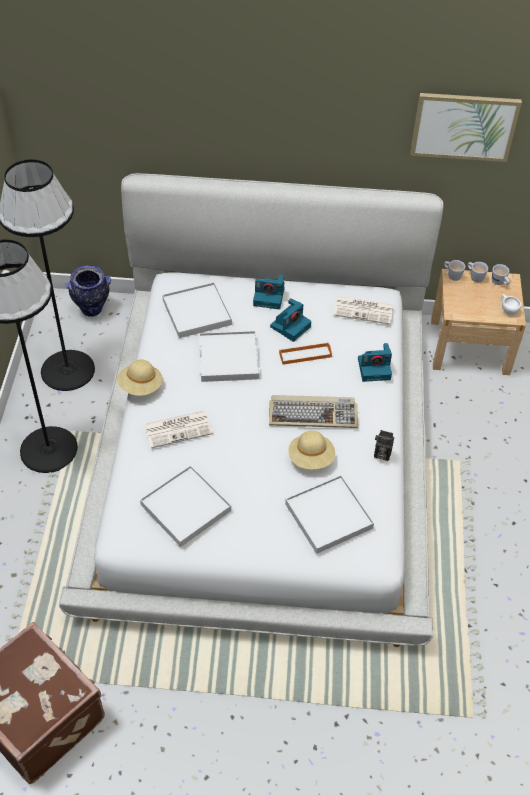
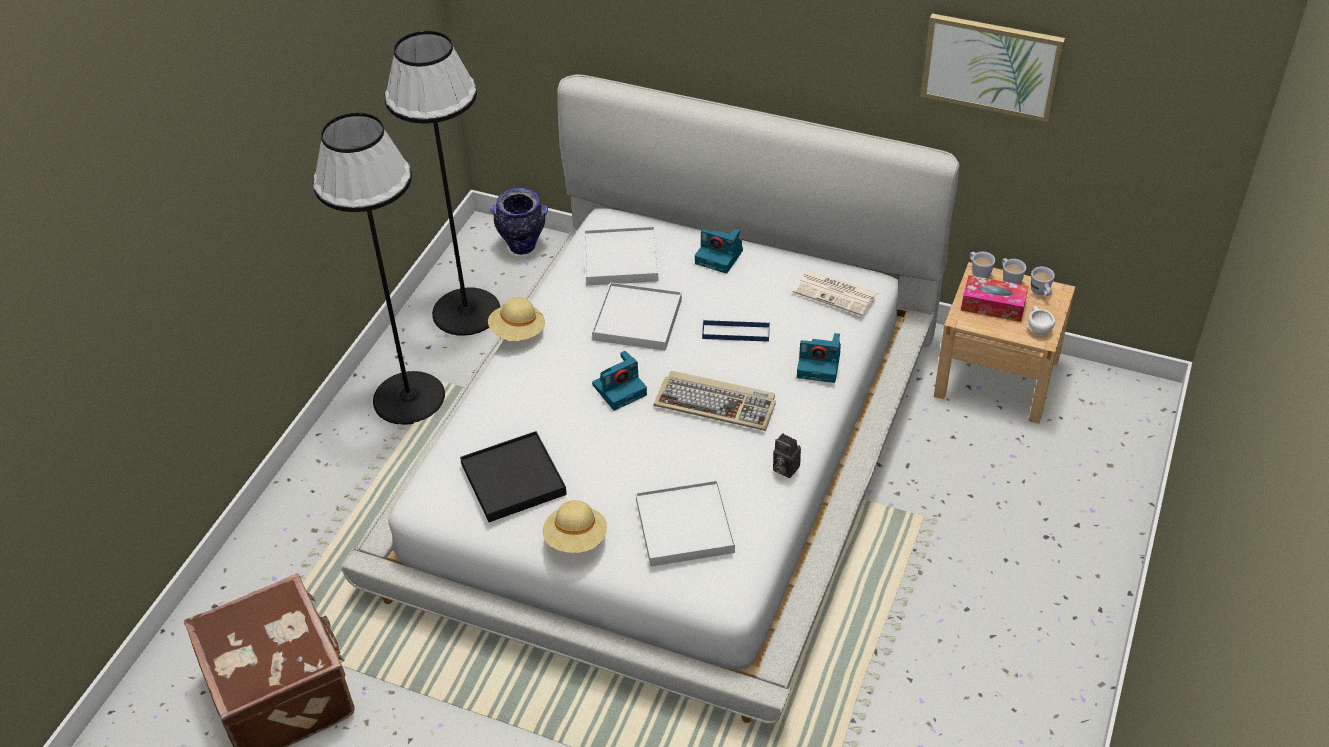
camera: 20 degrees right, 5 degrees down
white tray [140,465,231,547] -> black tray [460,431,567,522]
newspaper [144,411,213,448] -> none
camera [270,298,311,342] -> camera moved to [592,351,647,411]
orange tray [279,343,332,365] -> blue tray [702,320,770,342]
beige hat [288,431,335,469] -> beige hat moved to [543,500,607,553]
none -> tissue box [961,275,1029,322]

